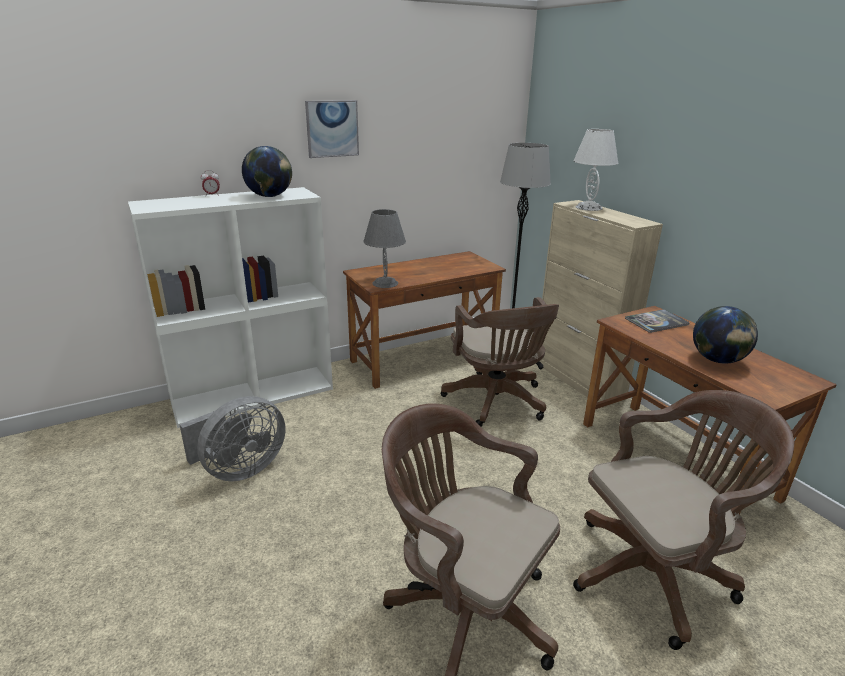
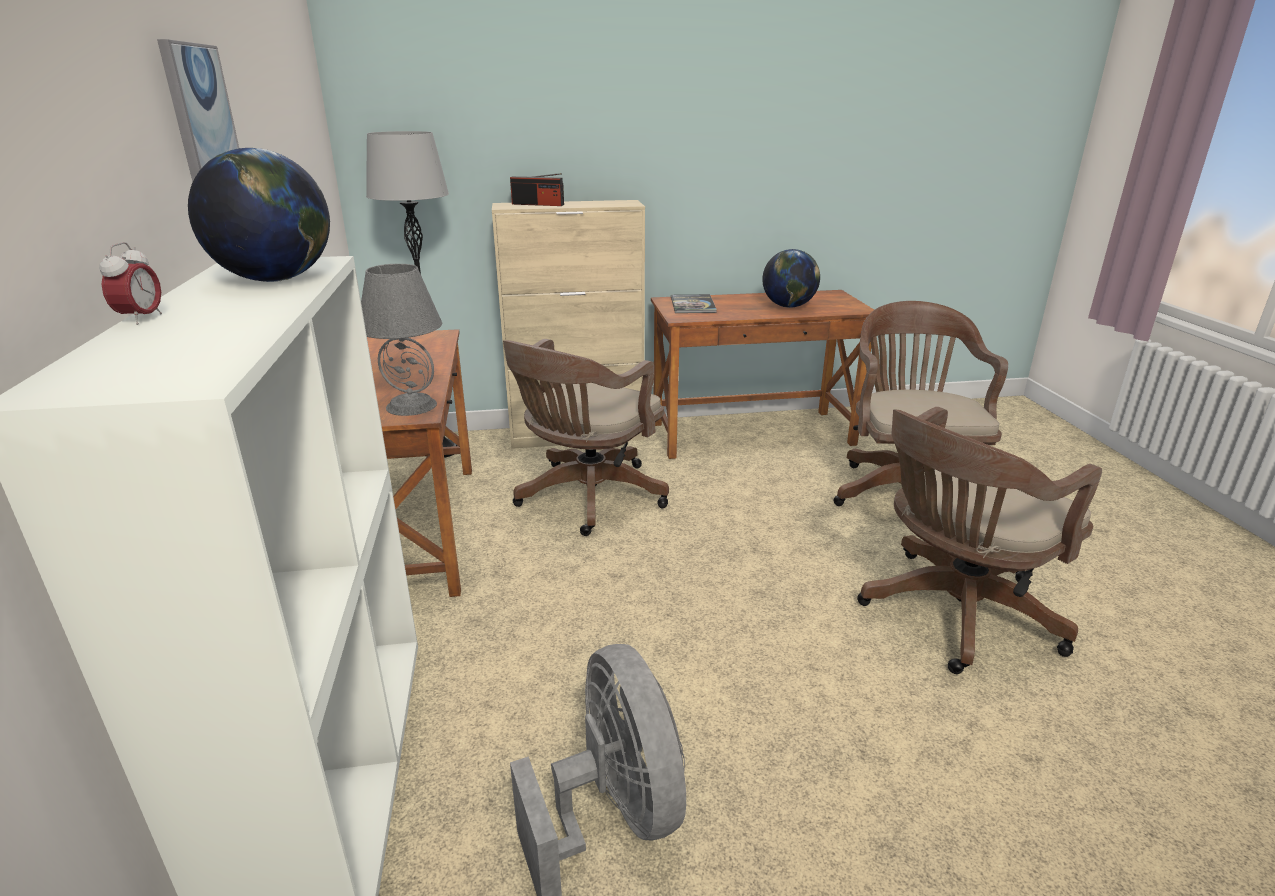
camera: 70 degrees left, 0 degrees up
brown office chair [440,297,559,427] -> brown office chair turned 120 degrees clockwise [503,339,669,536]
white table lamp [573,129,618,211] -> radio [510,173,564,206]

